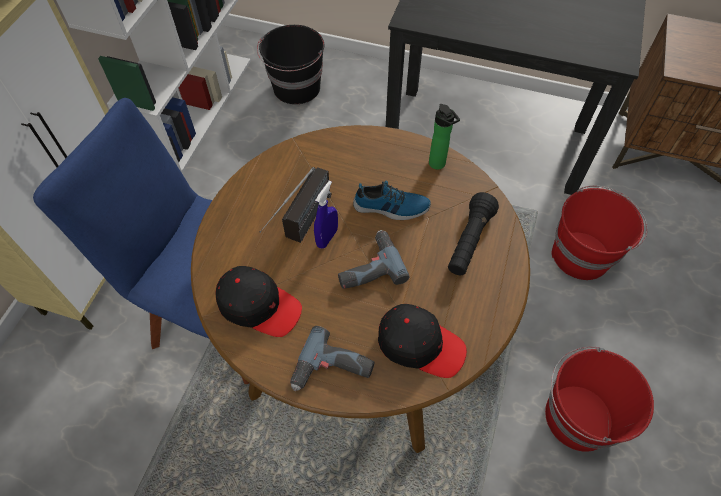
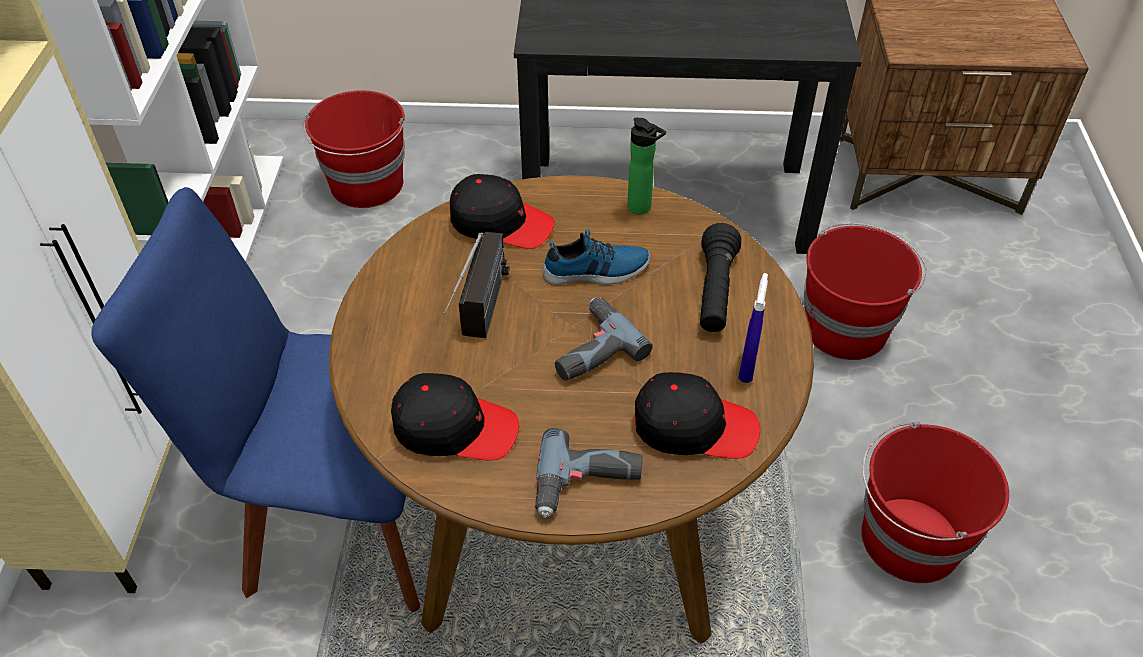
camera: 15 degrees left, 10 degrees down
black bucket [257,25,324,104] -> red bucket [302,90,405,208]
blue spray bottle [314,181,338,249] -> blue spray bottle moved to [738,273,768,383]
none -> black cap [450,174,555,249]

